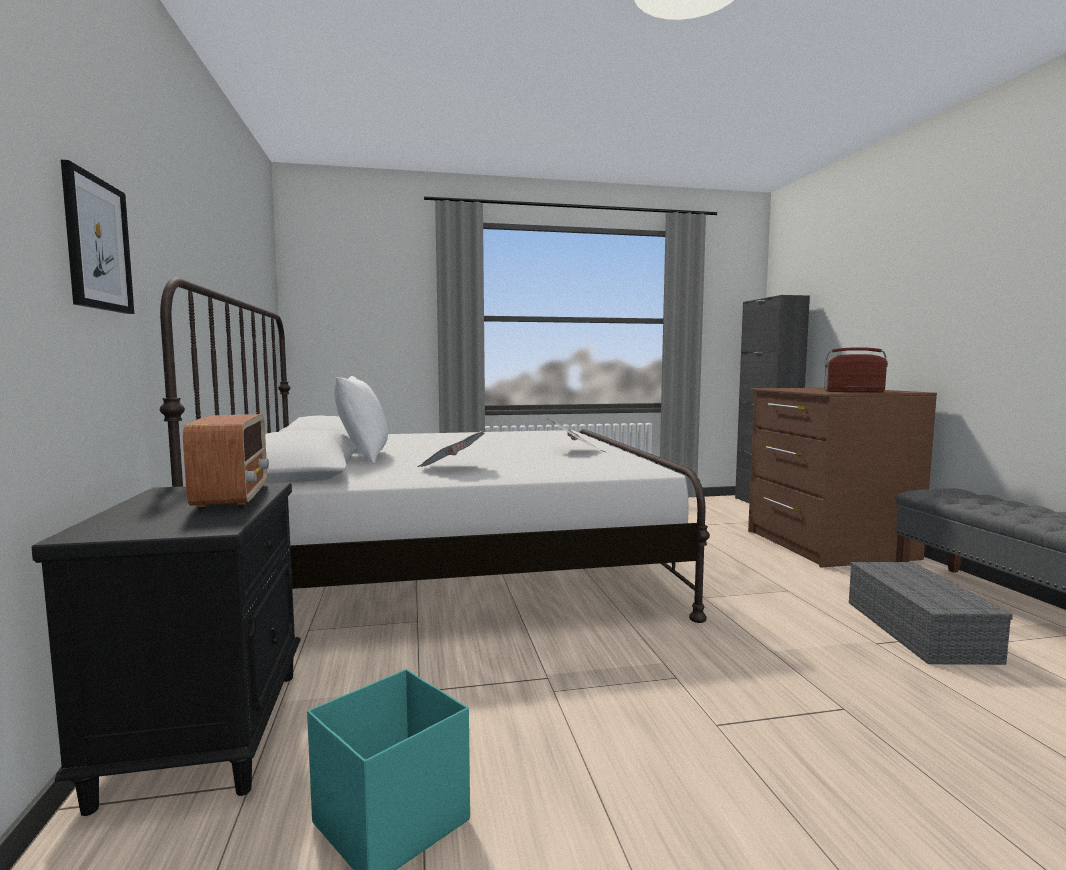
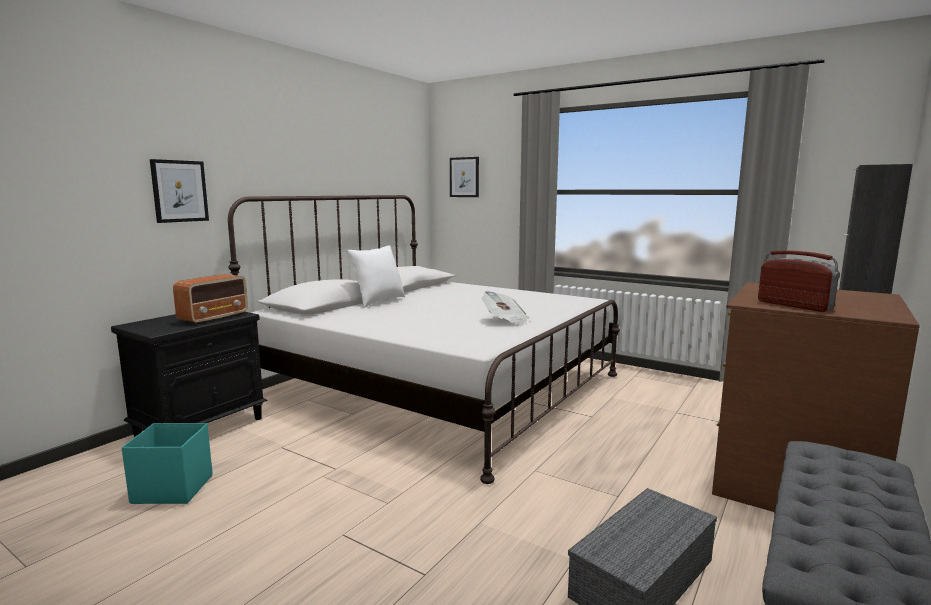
camera: 45 degrees right, 5 degrees up
newspaper [417,430,484,467] -> none
none -> picture [450,157,479,197]

